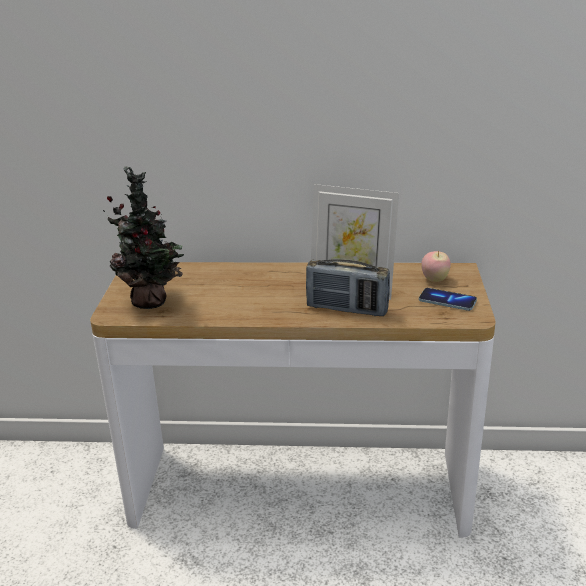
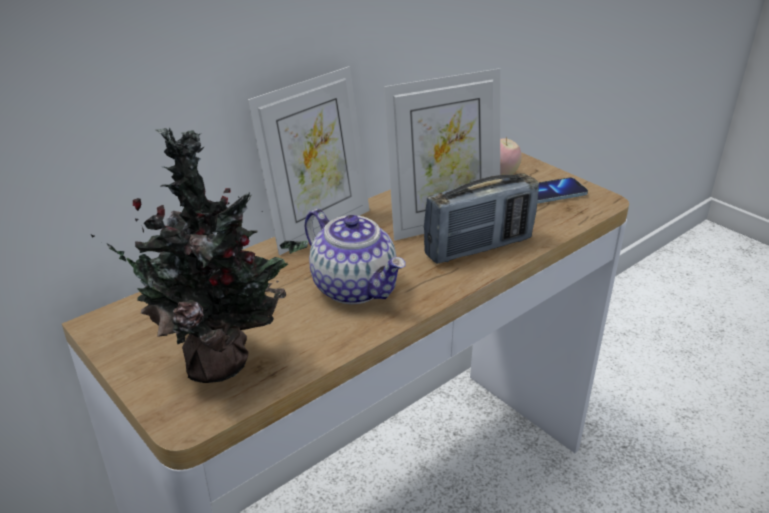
camera: 45 degrees left, 5 degrees up
none -> picture frame [247,66,370,255]
none -> teapot [305,209,406,304]

